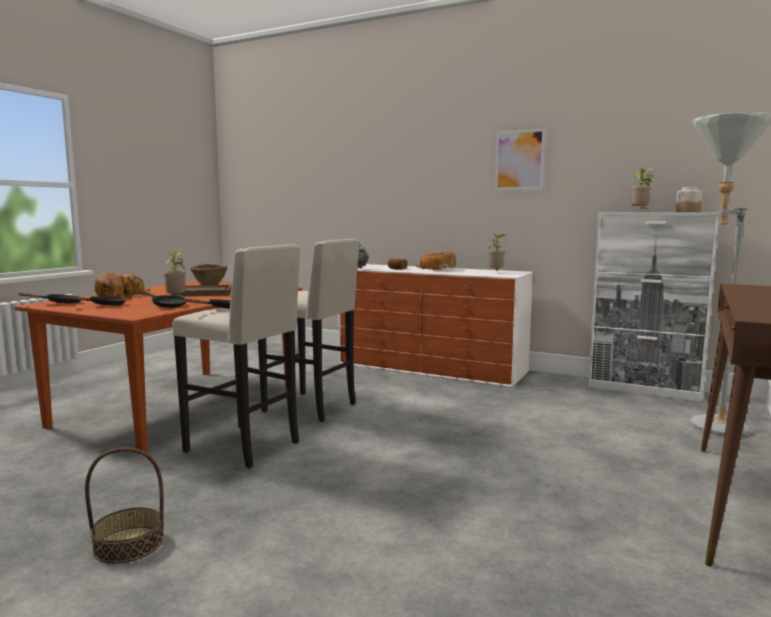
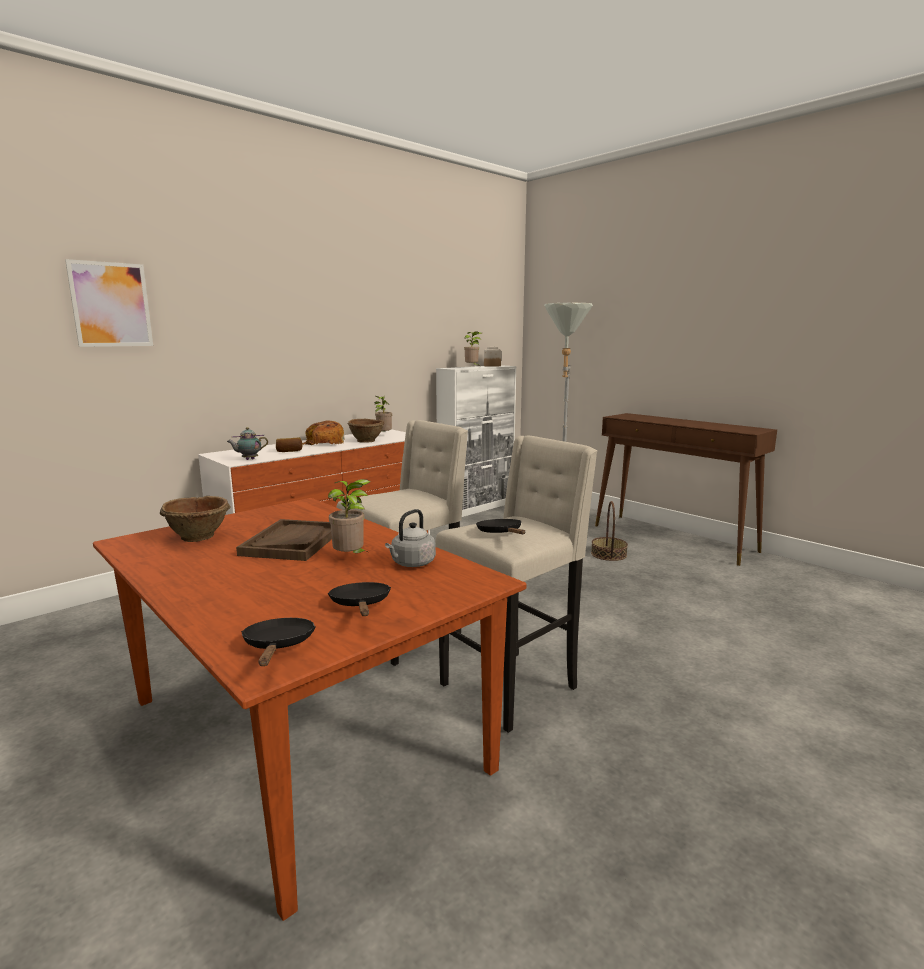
camera: 70 degrees left, 5 degrees up
basket [85,447,164,564] -> basket moved to [591,501,628,561]
bread [94,273,150,298] -> none
black frying pan [142,290,186,308] -> grey kettle [385,509,436,567]
picture [495,129,545,190] -> picture moved to [65,259,153,347]
none -> brown bowl [348,419,384,443]

